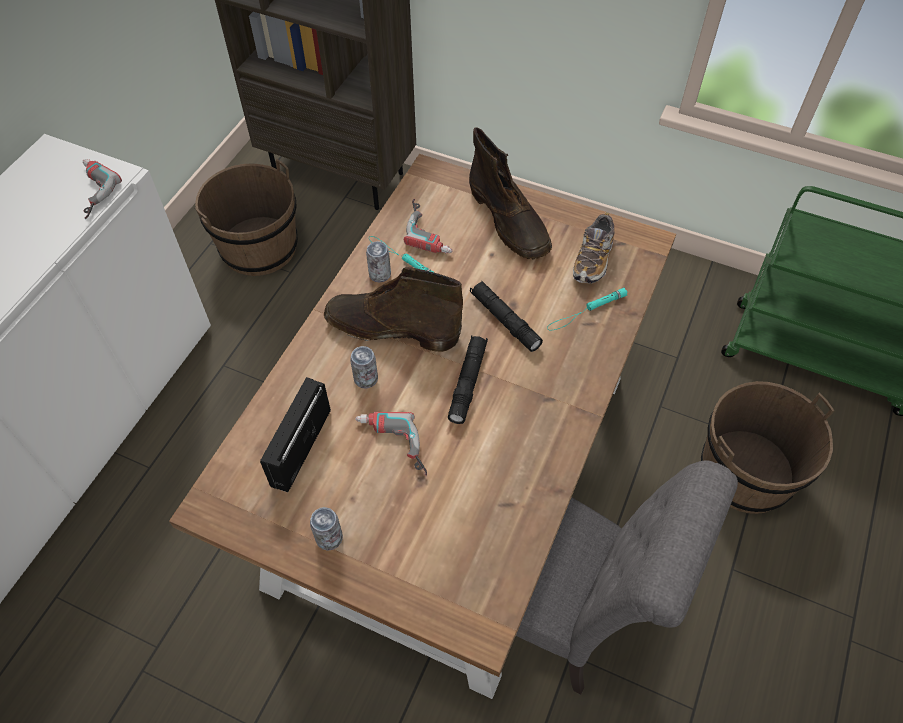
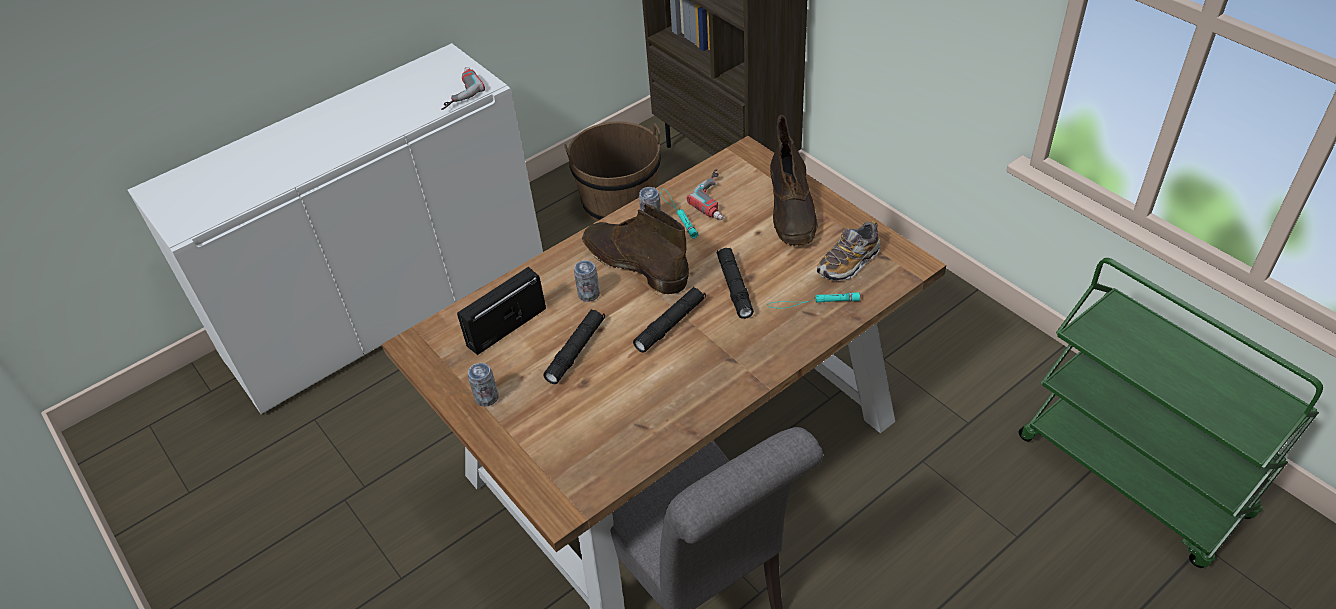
camera: 30 degrees right, 10 degrees down
power drill [355,412,427,476] -> black flashlight [543,309,605,384]
brown bucket [701,381,834,514] -> none

